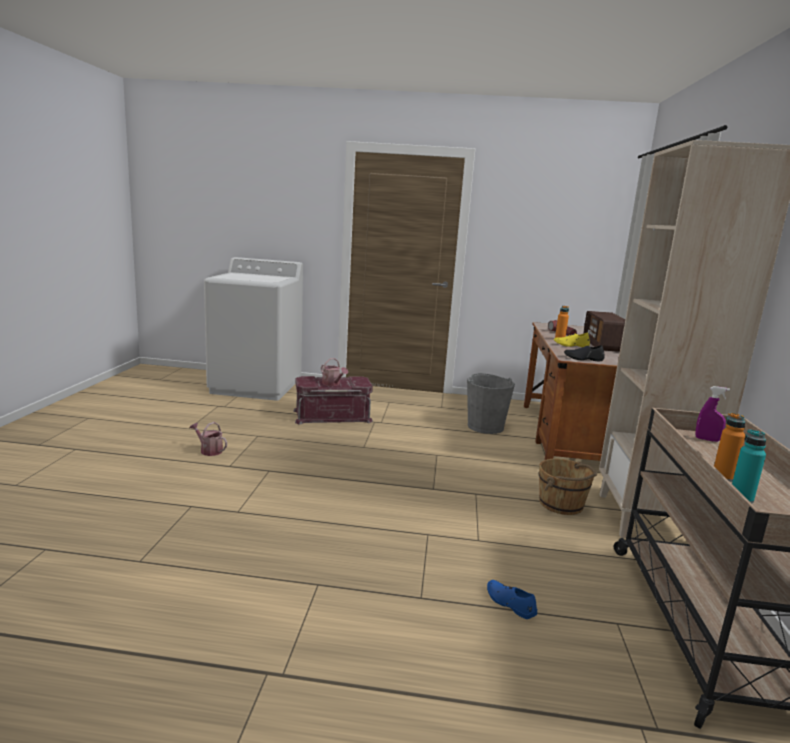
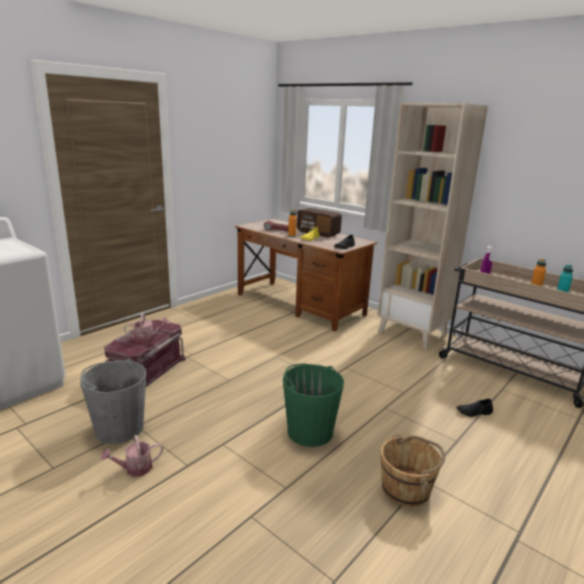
camera: 55 degrees left, 5 degrees up
grey bucket [467,373,515,434] -> grey bucket moved to [80,358,146,444]
blue shoe [487,580,537,619] -> black shoe [457,399,493,417]
brown bucket [539,459,597,515] -> brown bucket moved to [381,434,445,507]
none -> green bucket [283,364,344,447]

